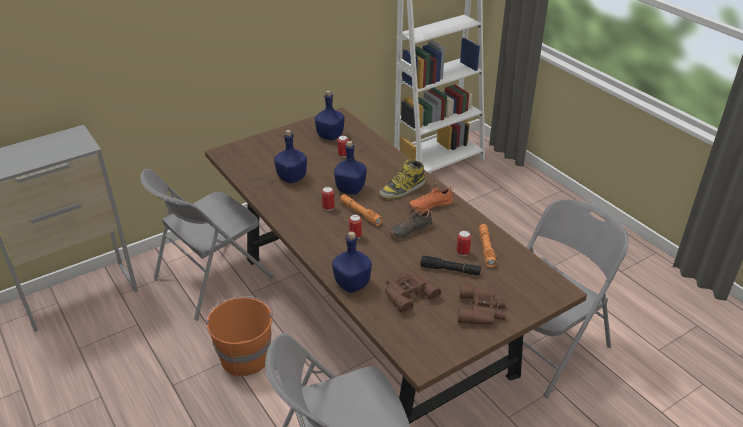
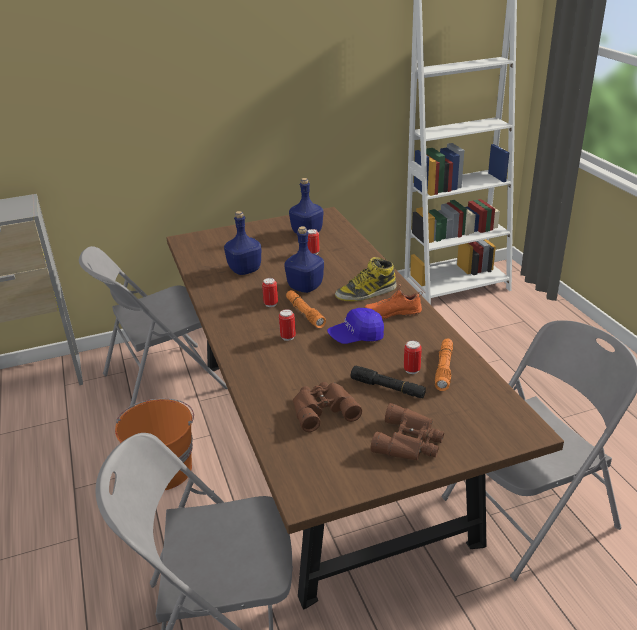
camera: 15 degrees right, 5 degrees down
blue bottle [332,231,372,292] -> none
black shoe [389,206,432,239] -> blue cap [327,308,384,344]

